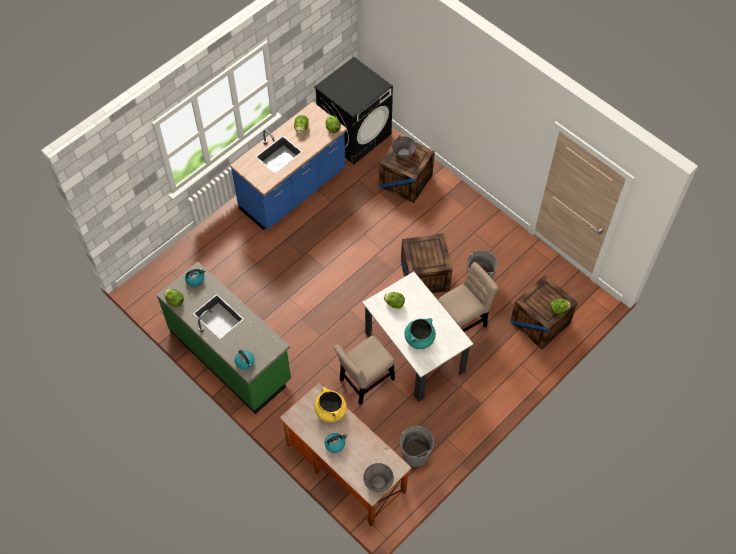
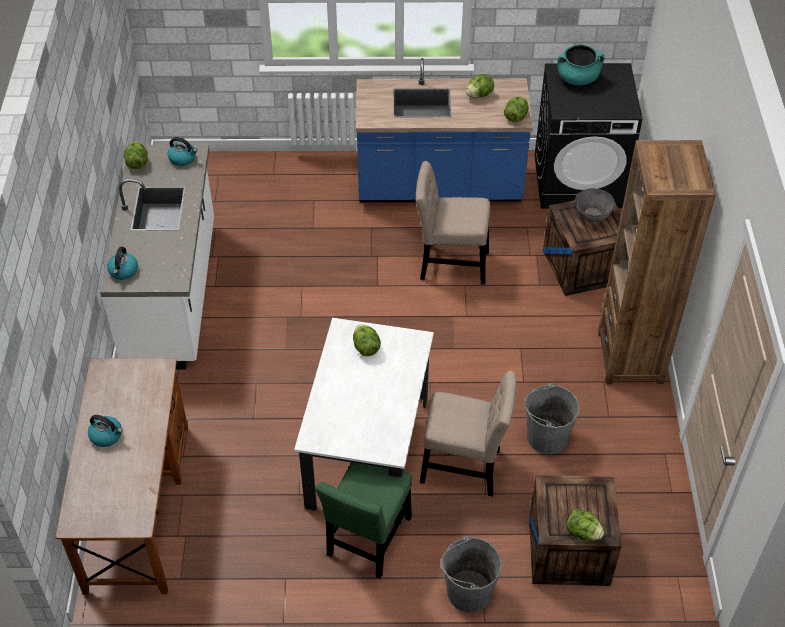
camera: 45 degrees right, 10 degrees down
green counter [157,262,291,414] -> white counter [100,144,214,370]
yellow cooking pot [314,387,347,422] -> none
beige chair [334,335,395,405] -> beige chair moved to [416,161,490,285]
grey bowl [363,463,394,493] -> none
grey bucket [400,426,434,467] -> grey bucket moved to [440,536,502,612]
crate [401,233,453,294] -> none
turquoise cooking pot [404,318,436,349] -> turquoise cooking pot moved to [557,44,605,85]
none -> green chair [315,462,412,579]
none -> brown bookcase [598,140,716,384]

